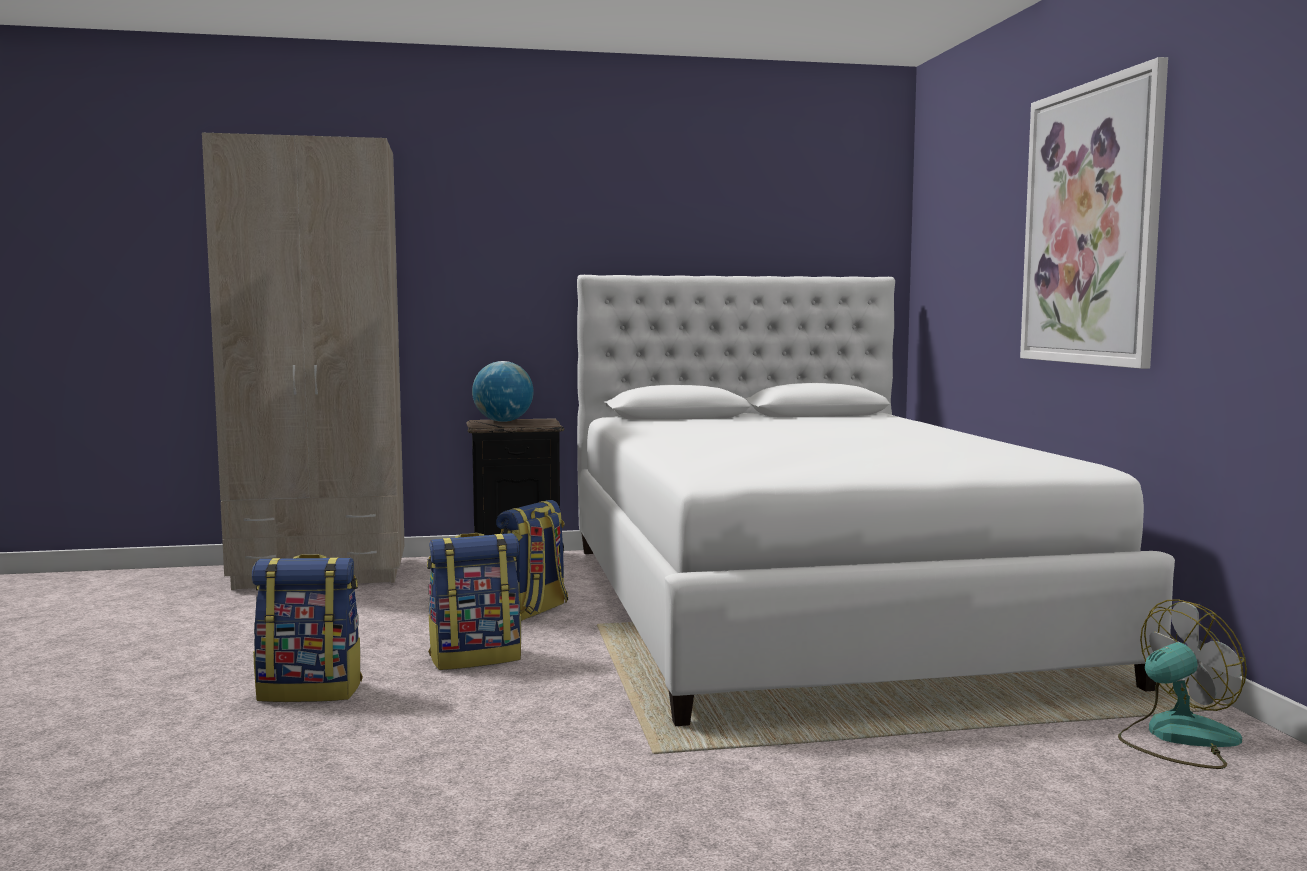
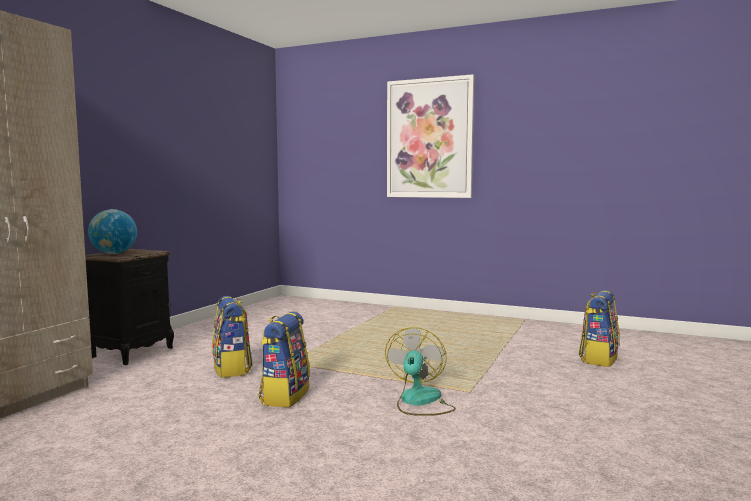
camera: 55 degrees left, 0 degrees up
backpack [252,554,363,702] -> backpack moved to [578,290,620,367]
white bed [577,275,1175,726] -> none
fan [1118,599,1247,769] -> fan moved to [385,327,456,416]

